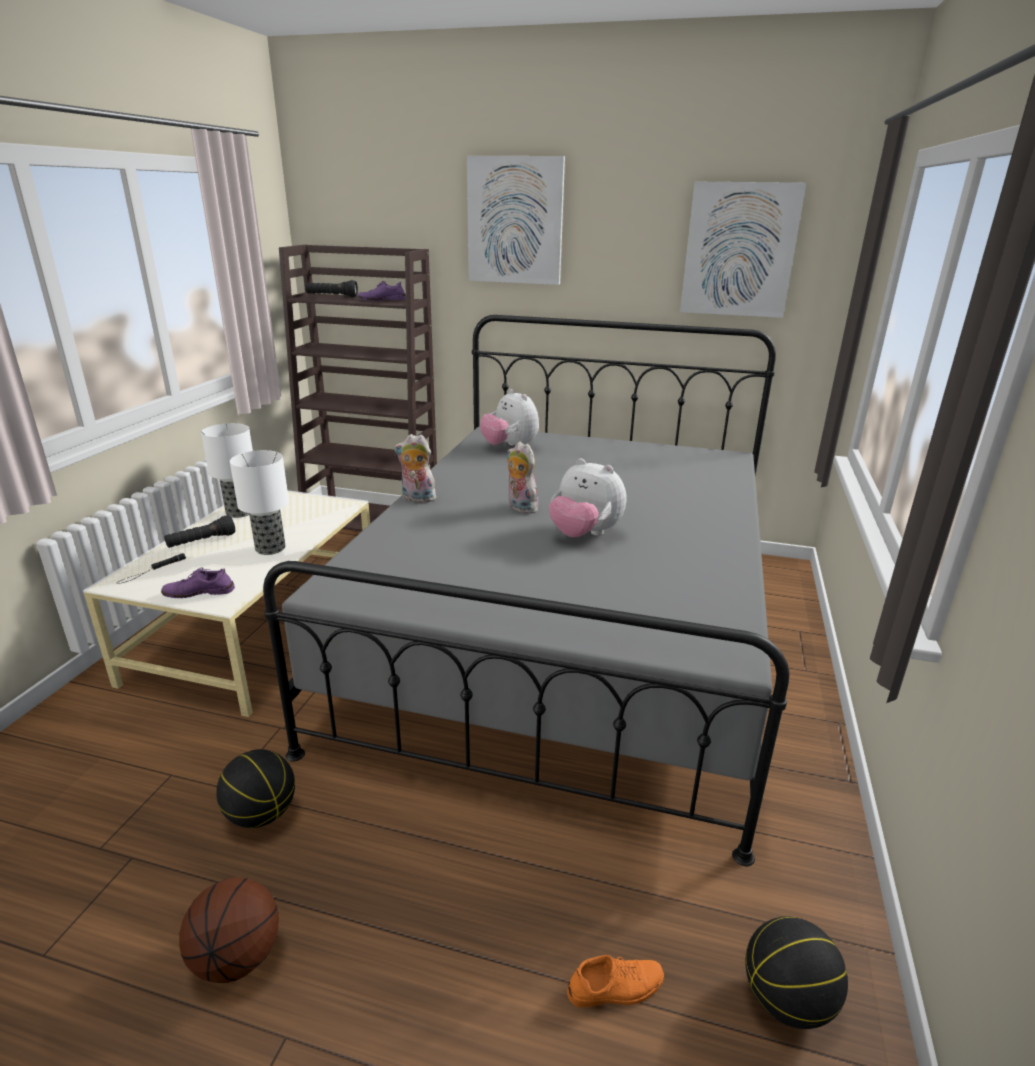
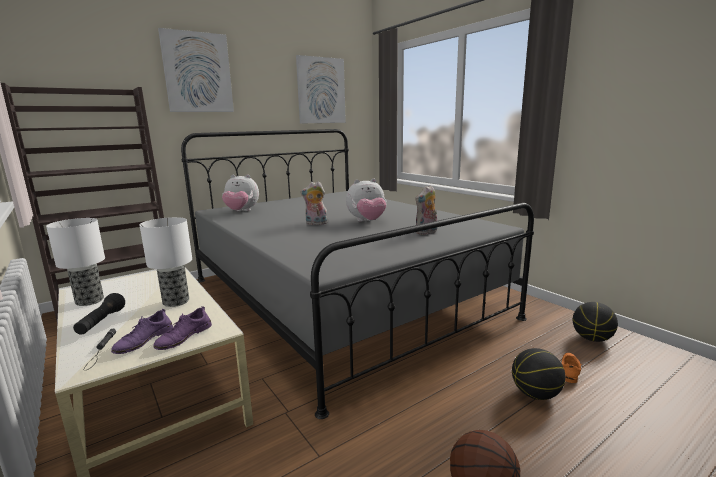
camera: 50 degrees left, 10 degrees down
basketball [216,749,295,828] -> basketball moved to [512,348,566,400]
black flashlight [305,280,358,297] -> none
purple shoe [357,281,406,301] -> purple shoe moved to [111,309,173,354]
plush toy [394,434,436,503] -> plush toy moved to [415,185,437,235]

